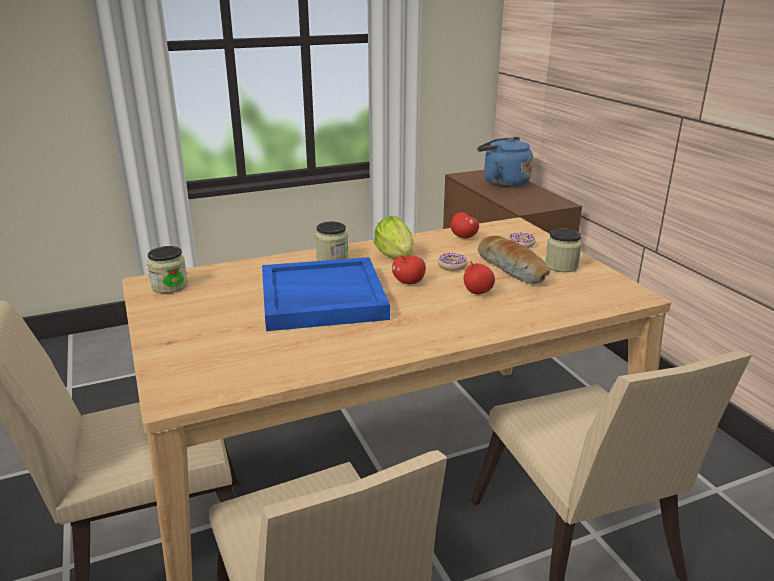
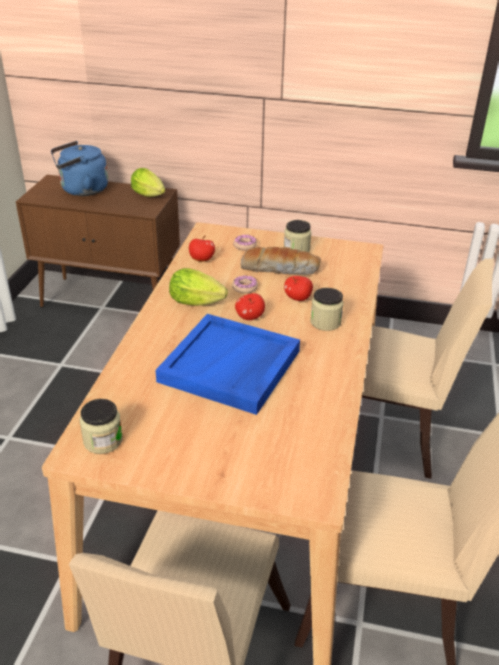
camera: 55 degrees left, 10 degrees up
jar [315,222,348,261] -> jar moved to [310,288,344,331]
none -> lettuce [131,168,165,197]

